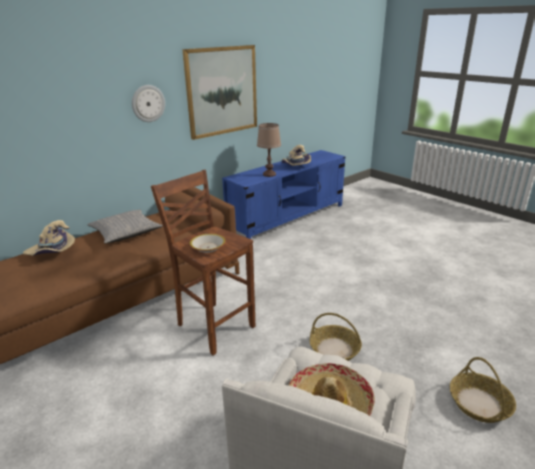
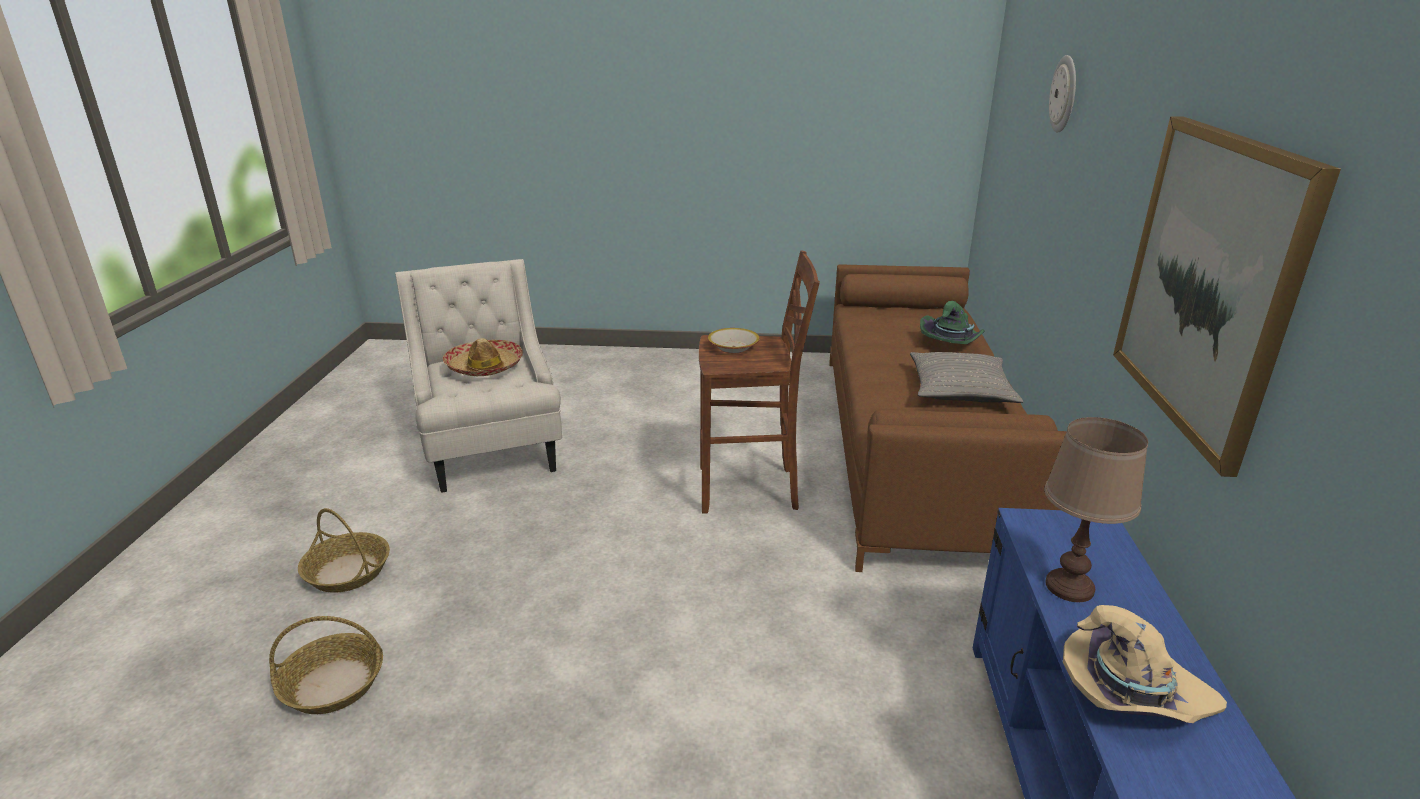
camera: 135 degrees right, 0 degrees up
beige hat [23,220,75,256] -> green hat [920,301,985,344]
wall clock [132,85,165,122] -> wall clock moved to [1049,55,1076,133]
basket [310,313,362,361] -> basket moved to [269,616,383,714]

